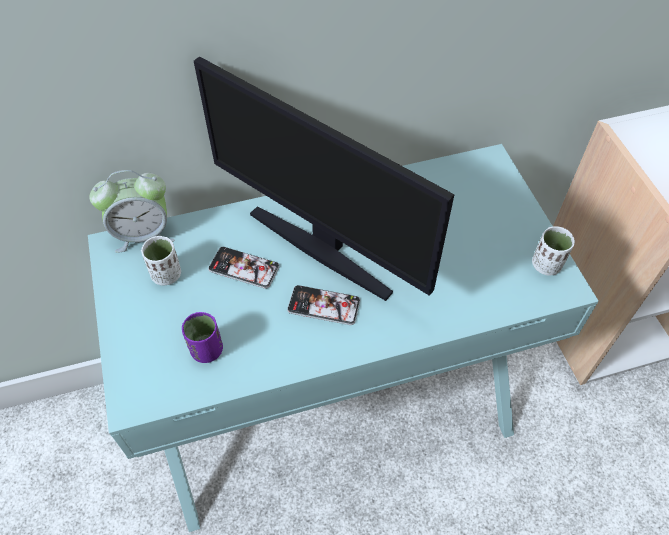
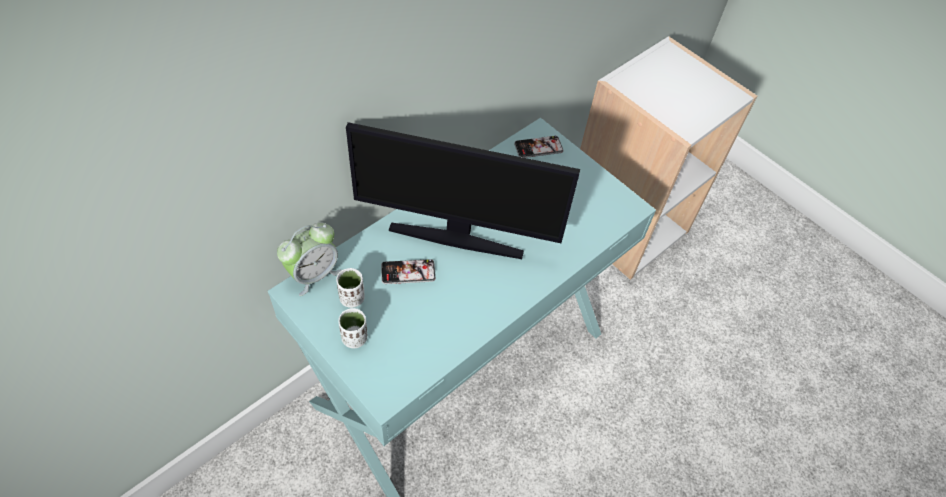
camera: 30 degrees left, 0 degrees up
purple cup [182,312,223,363] -> none
phone [287,285,360,325] -> phone moved to [514,135,564,158]
white cup [532,226,575,276] -> white cup moved to [338,308,367,348]

